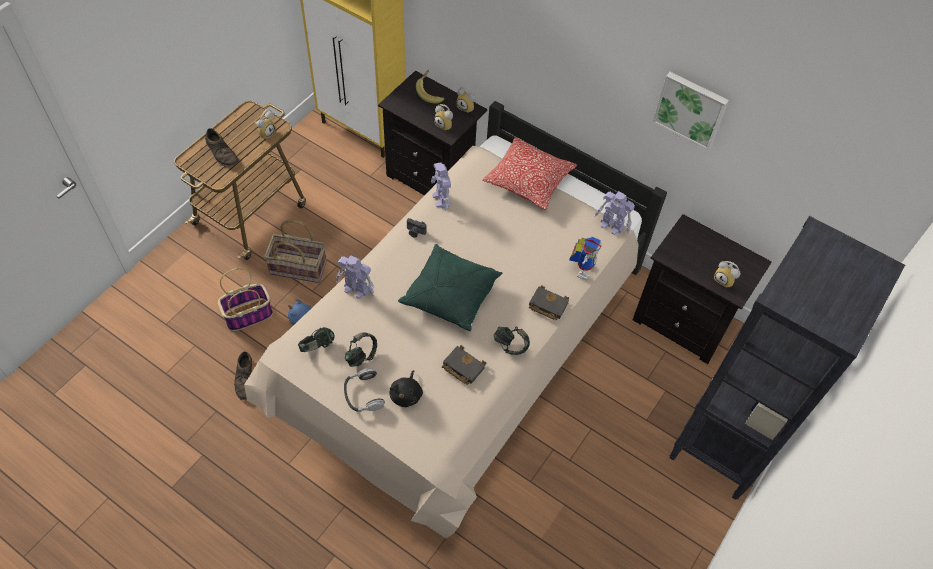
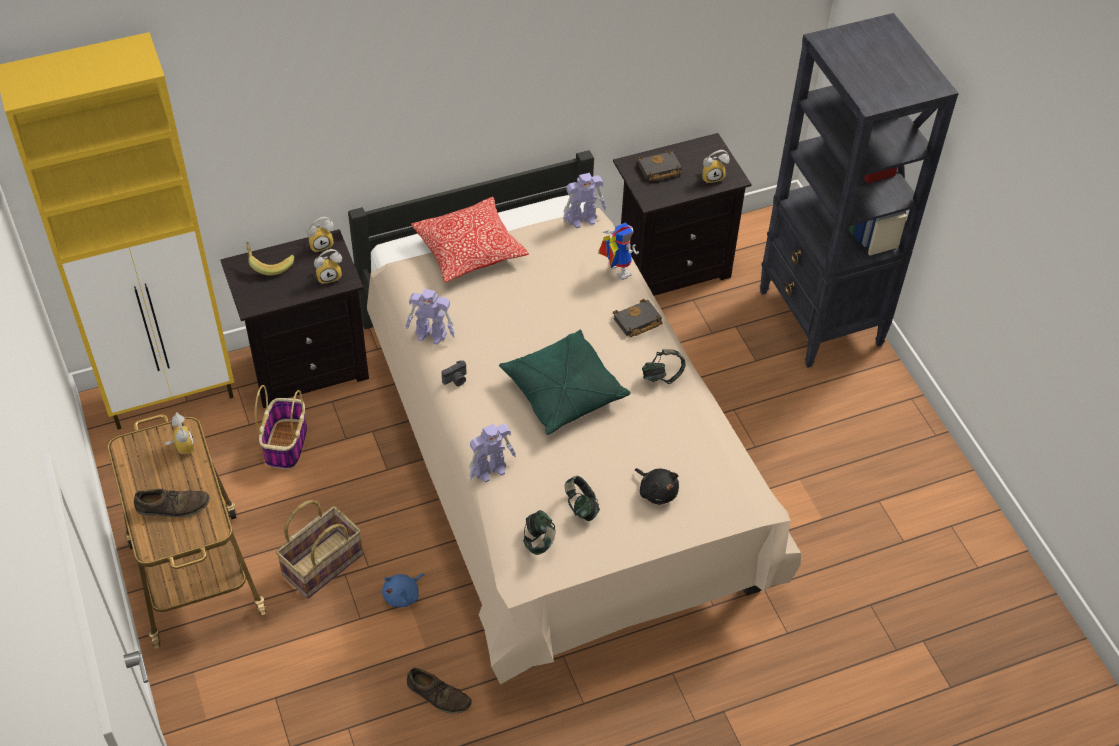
camera: 55 degrees left, 5 degrees down
basket [218,268,273,331] -> basket moved to [255,385,307,469]
headphones [344,368,385,412] -> none
black book [442,345,486,385] -> black book moved to [638,151,682,181]
picture [652,72,729,150] -> none

